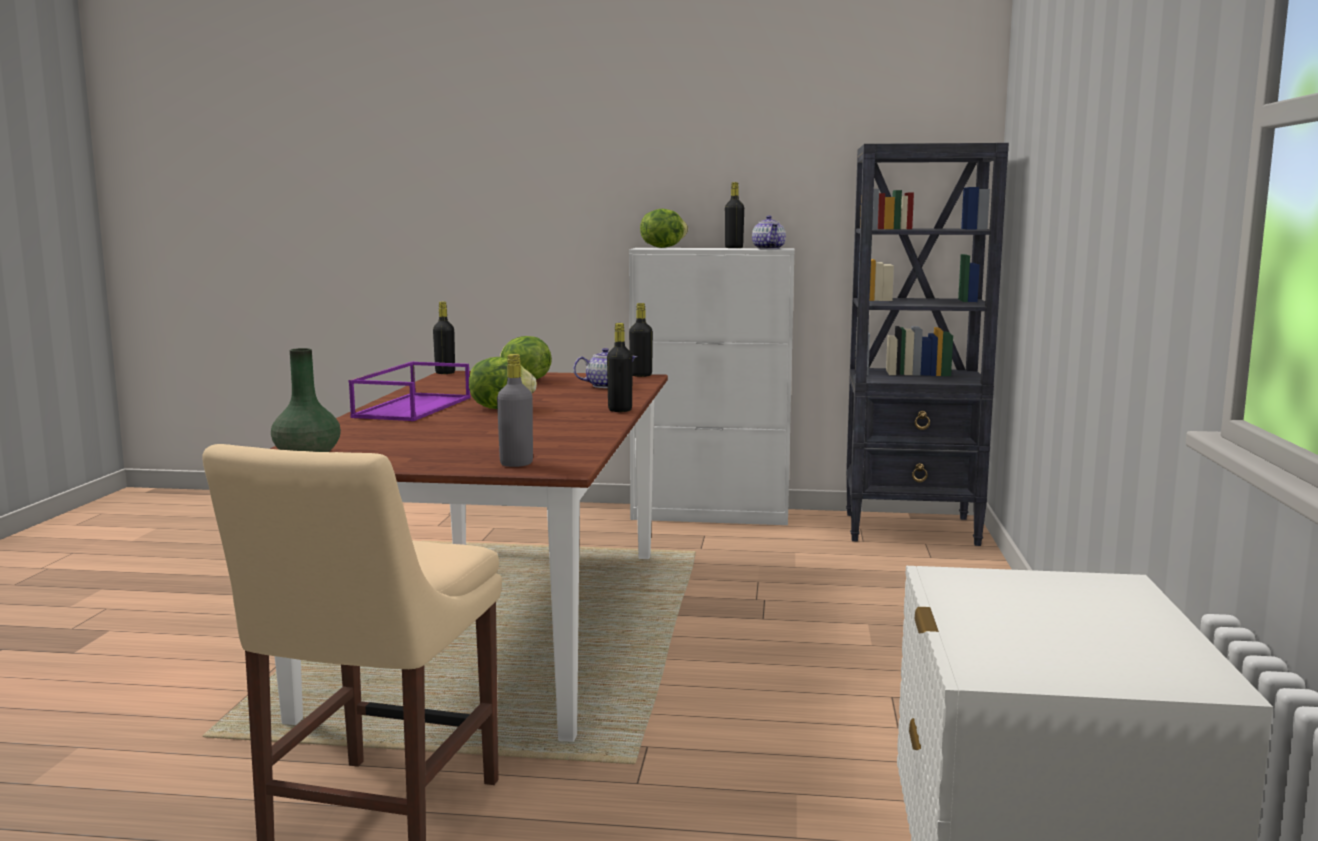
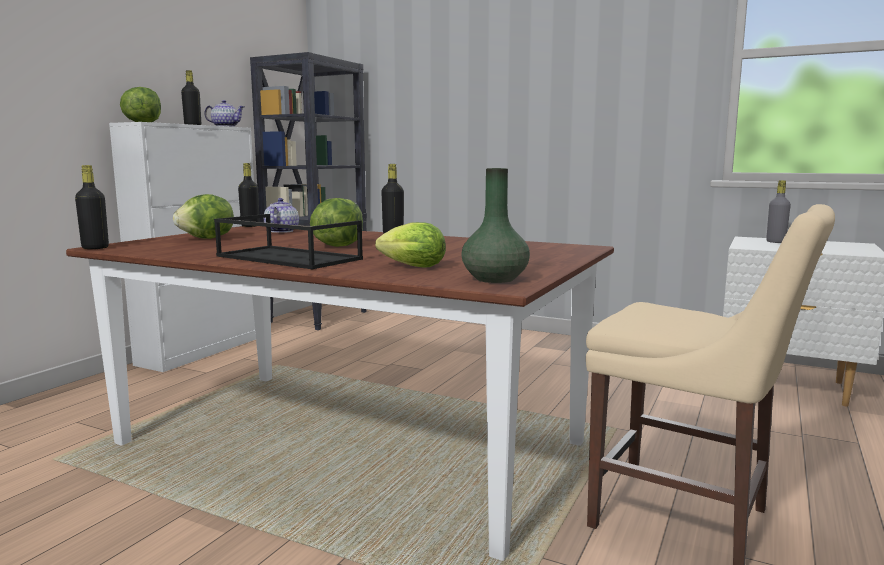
camera: 70 degrees left, 0 degrees up
purple tray [349,362,470,421] -> black tray [214,214,363,269]
grey bottle [497,354,533,467] -> grey bottle moved to [766,180,791,243]
none -> lettuce [375,222,446,268]

